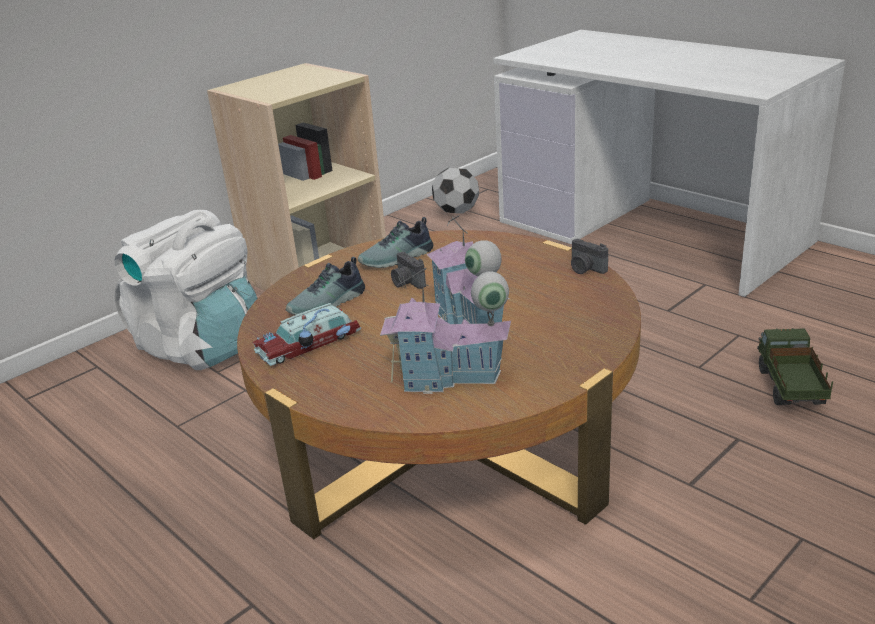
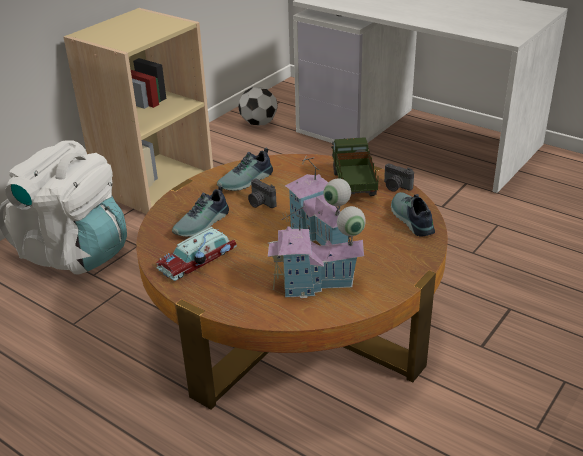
camera: 10 degrees left, 5 degrees up
toy truck [757,328,833,405] -> toy truck moved to [331,137,379,196]
none -> shoe [391,192,435,237]

